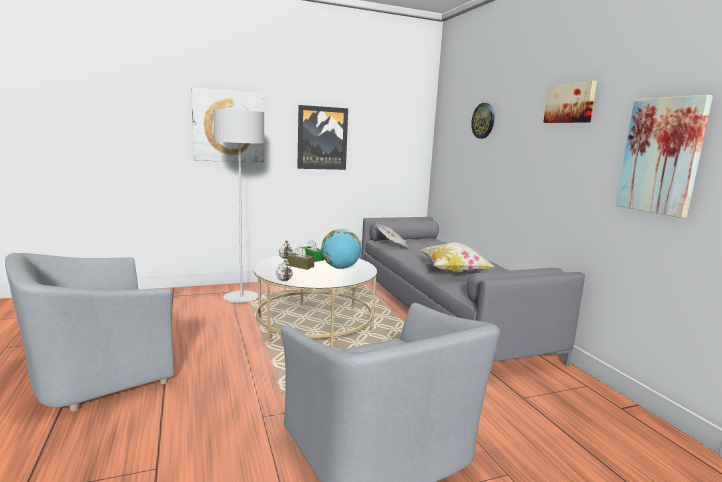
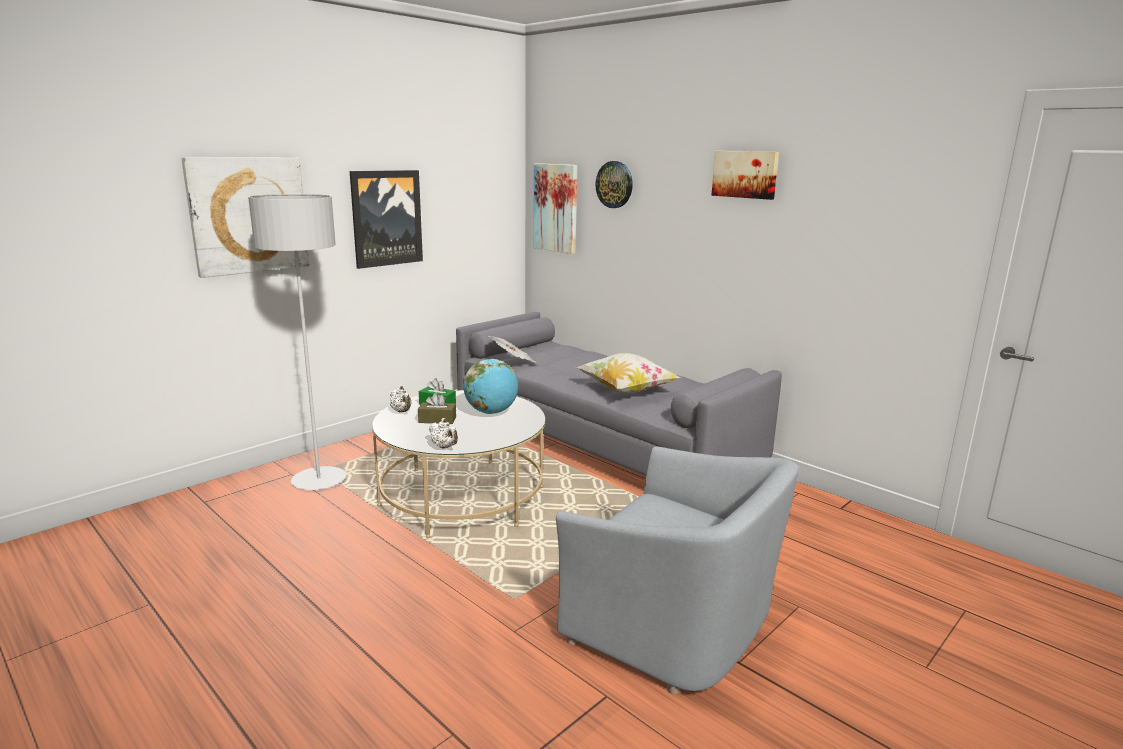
camera: 25 degrees left, 5 degrees up
grey armchair [5,253,174,411] -> none
picture [616,95,713,218] -> picture moved to [533,163,577,254]

